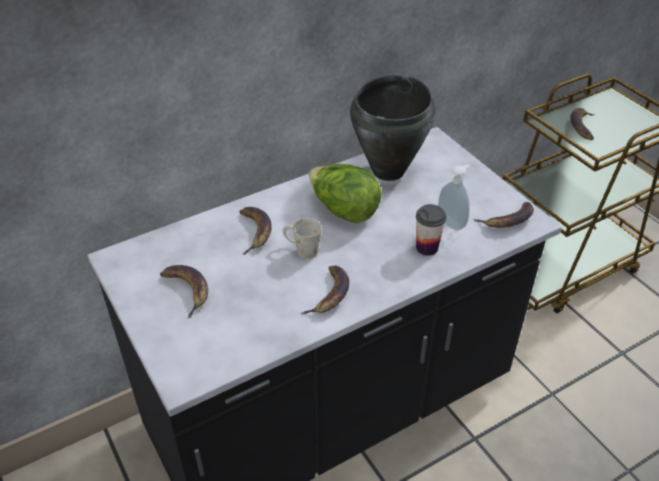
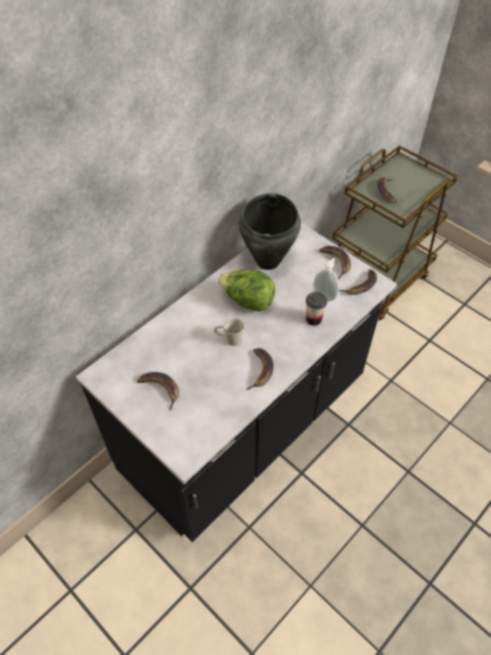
camera: 15 degrees left, 10 degrees up
banana [239,207,272,255] -> banana moved to [319,246,351,280]

